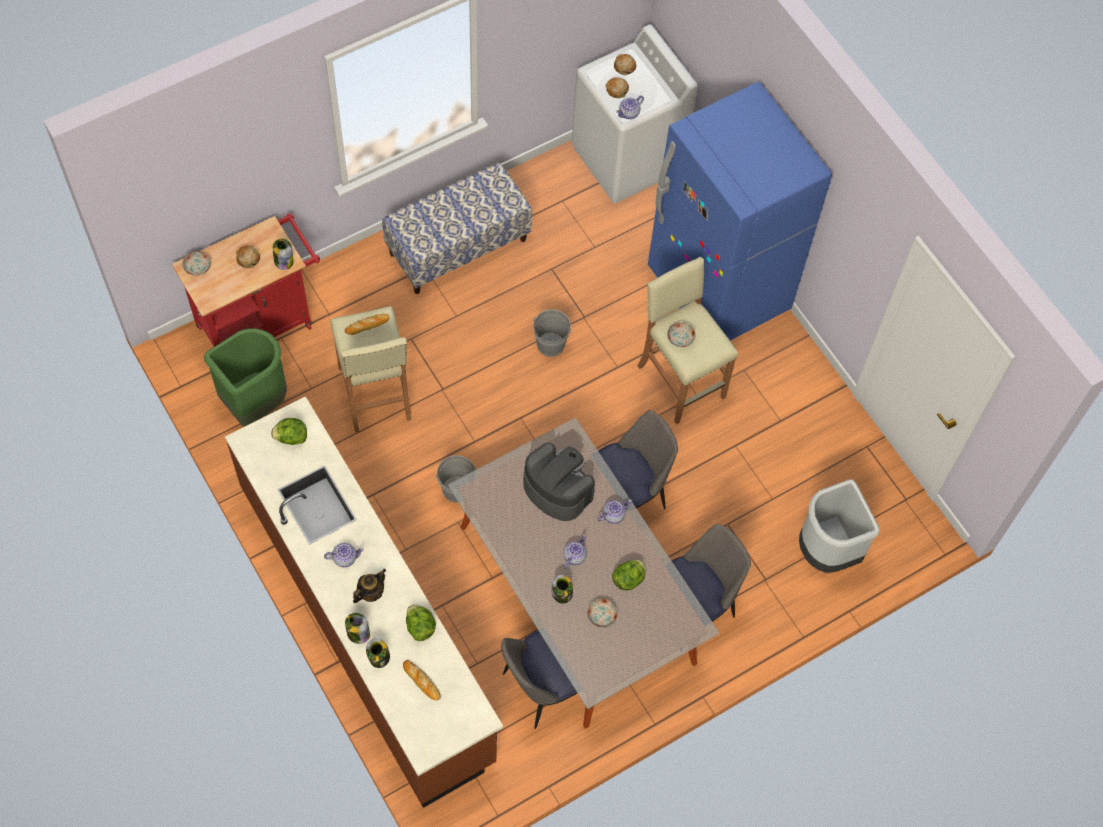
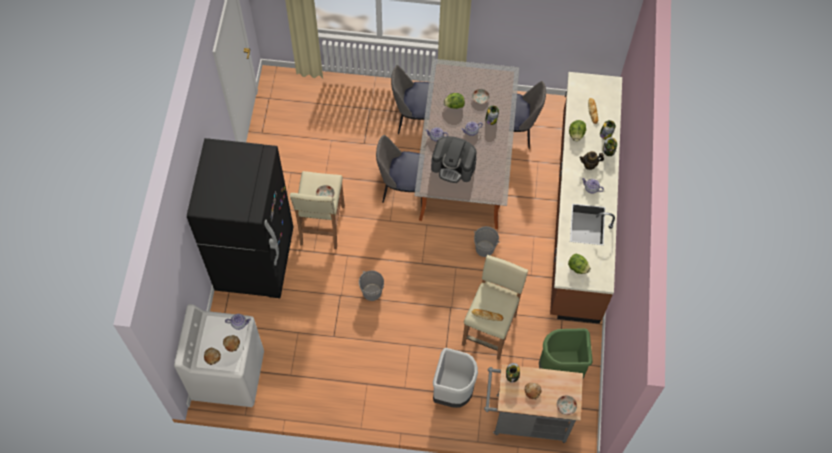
camera: 140 degrees left, 0 degrees up
red cart [172,214,320,347] -> grey cart [484,364,583,443]
bench [382,163,532,294] -> none
coffee machine [523,442,595,521] -> coffee machine turned 60 degrees counterclockwise [431,136,477,183]
blue fridge [648,81,832,341] -> black fridge [187,138,293,298]
grey trash can [799,479,880,573] -> grey trash can moved to [433,348,478,408]

